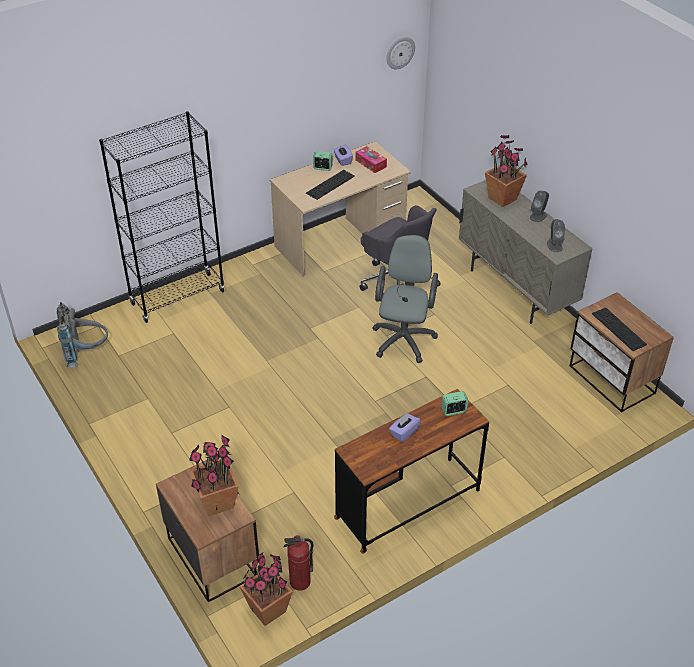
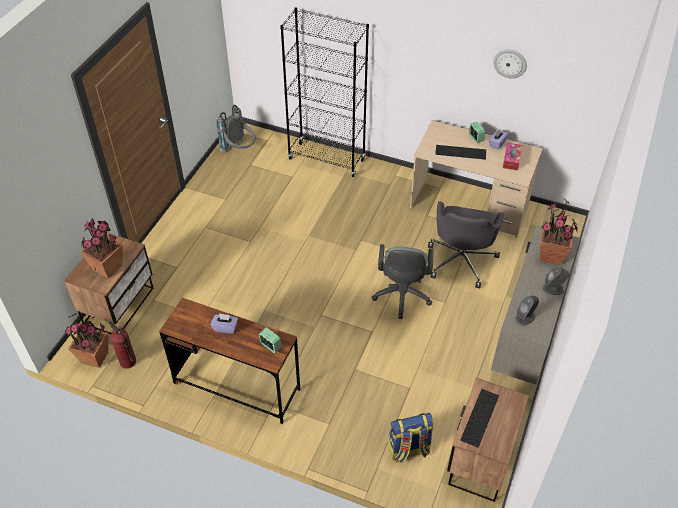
camera: 55 degrees right, 5 degrees up
grey office chair [372,235,438,363] -> grey office chair turned 120 degrees clockwise [372,244,434,319]
wall clock [386,37,415,69] -> wall clock moved to [493,49,527,78]
none -> backpack [388,413,433,463]

